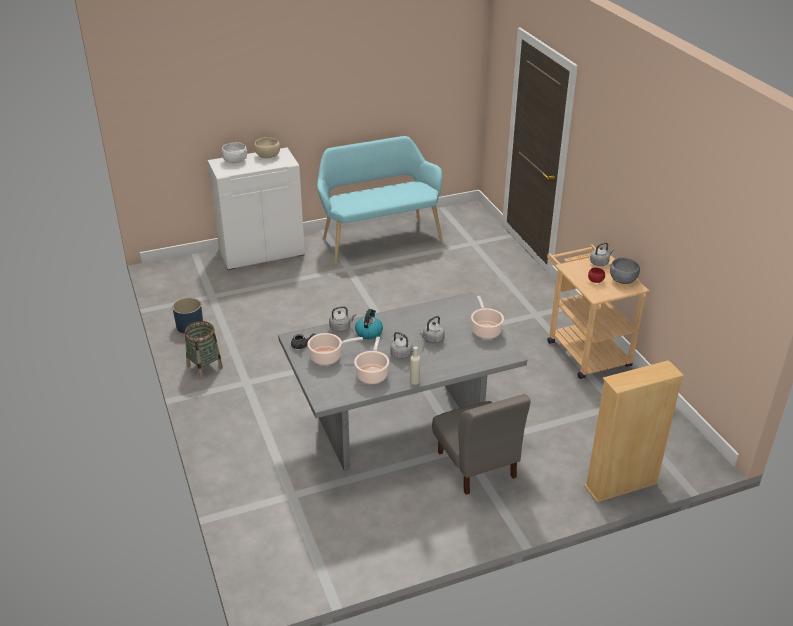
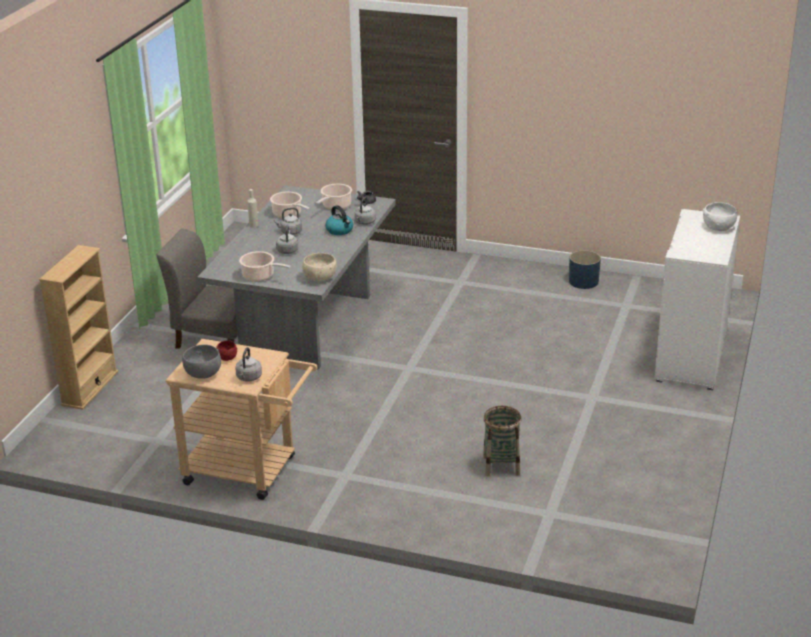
camera: 130 degrees right, 5 degrees down
basket [185,321,223,378] -> basket moved to [483,406,521,476]
beige bowl [254,137,280,158] -> beige bowl moved to [302,253,336,281]
turquoise bench [317,136,443,264] -> none

